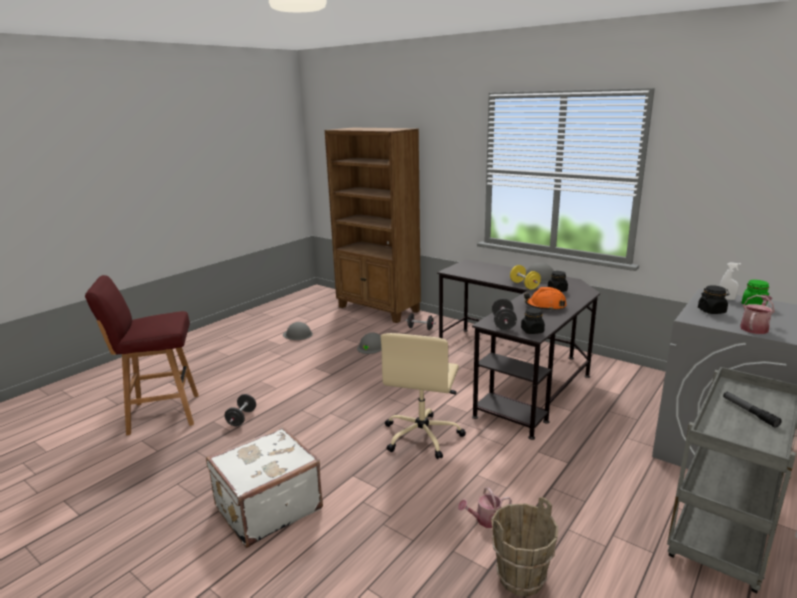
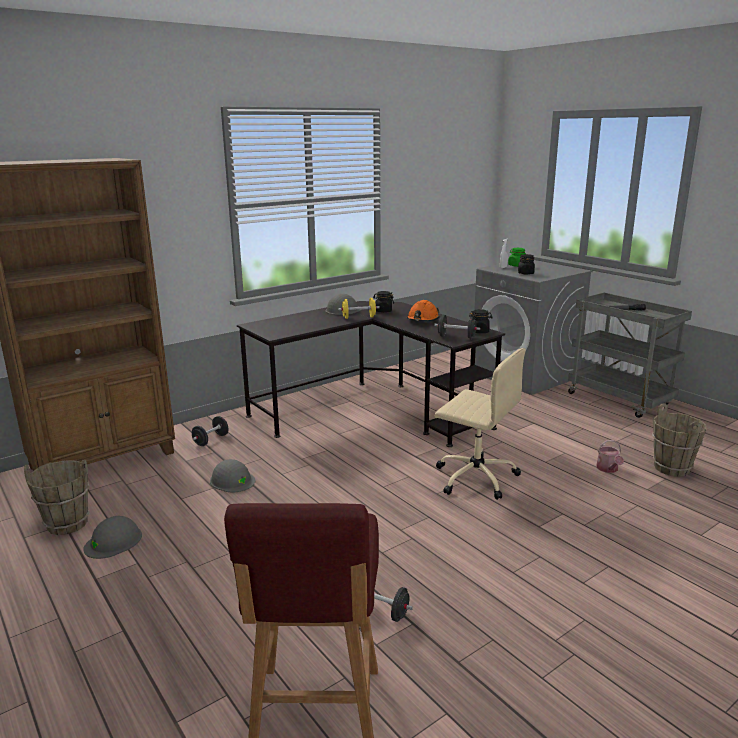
camera: 75 degrees left, 0 degrees up
white suitcase [206,426,323,548] -> none
watering can [740,295,775,334] -> none
none -> brown bucket [24,460,90,535]

